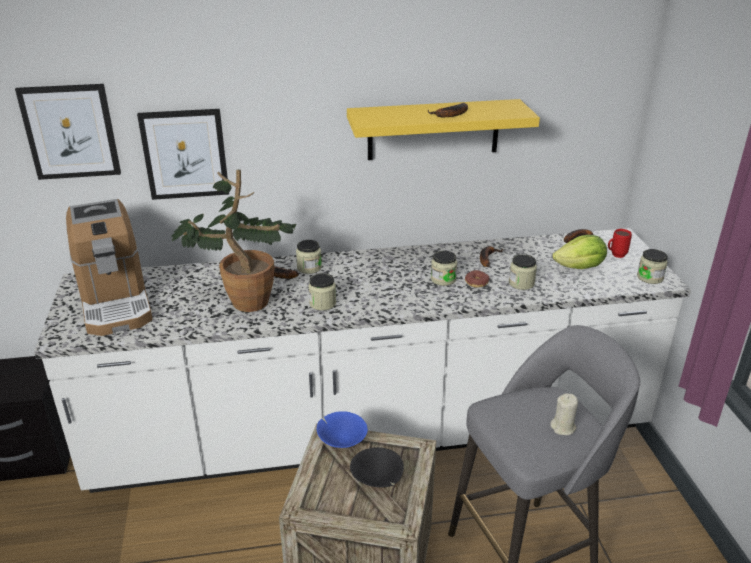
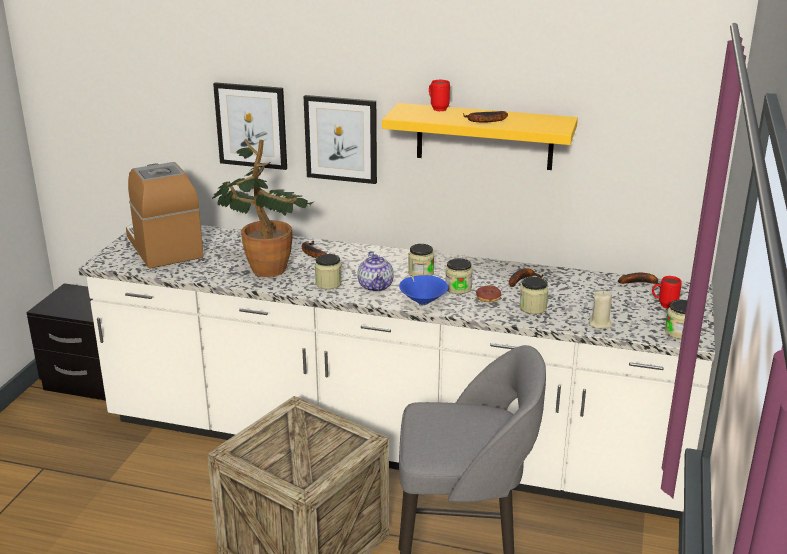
camera: 25 degrees right, 5 degrees down
picture [15,84,121,180] -> picture moved to [304,95,377,184]
coffee machine [66,199,153,336] -> coffee machine turned 150 degrees clockwise [126,162,204,269]
jar [296,240,322,274] -> jar moved to [408,244,434,276]
blue bowl [317,411,368,448] -> blue bowl moved to [399,275,448,305]
black bowl [350,447,404,487] -> none
beige candle [550,393,578,435] -> beige candle moved to [589,290,612,329]
lettuce [552,235,607,269] -> none
none -> teapot [357,251,394,292]
none -> red mug [429,80,450,111]

